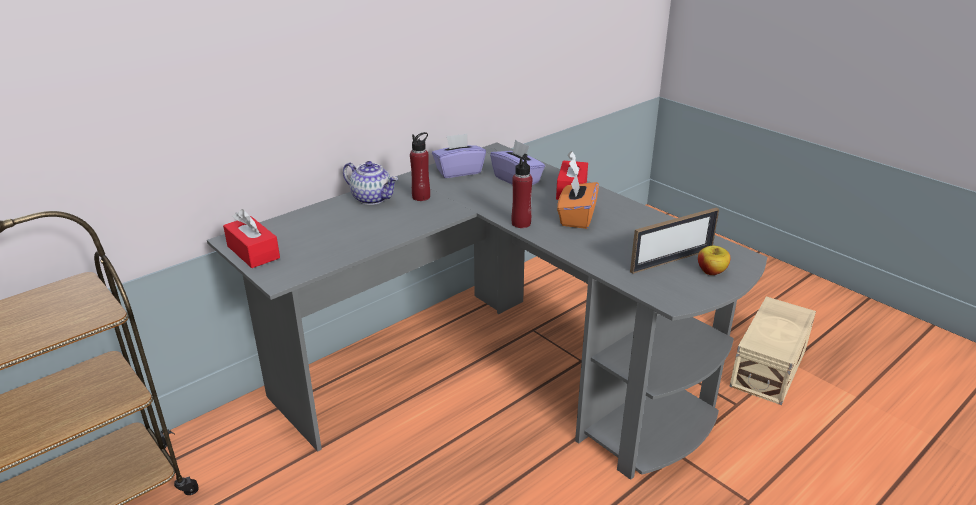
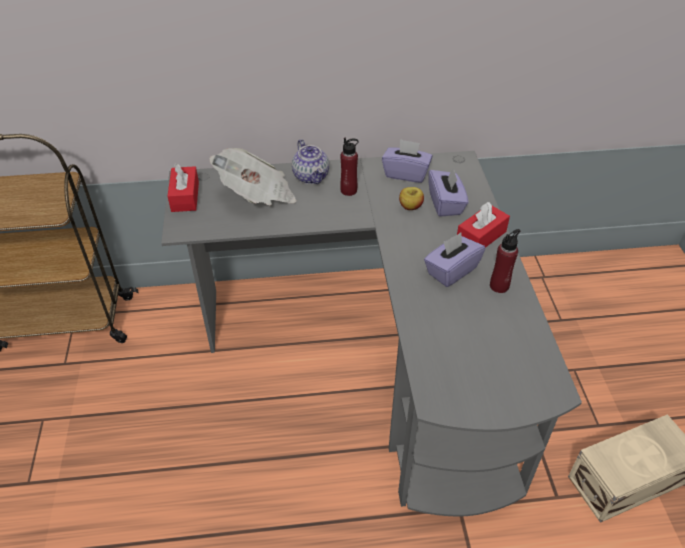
camera: 35 degrees right, 15 degrees up
red bottle [512,154,533,228] -> red bottle moved to [490,229,520,293]
orange tissue box [557,174,599,229] -> purple tissue box [424,233,485,287]
picture frame [630,207,719,274] -> none
apple [698,246,731,275] -> apple moved to [399,187,424,210]
none -> newspaper [209,148,297,205]

